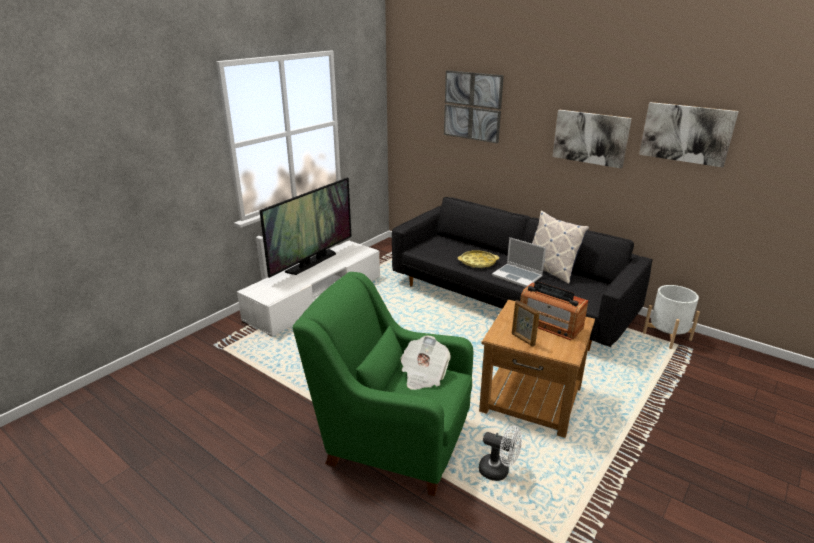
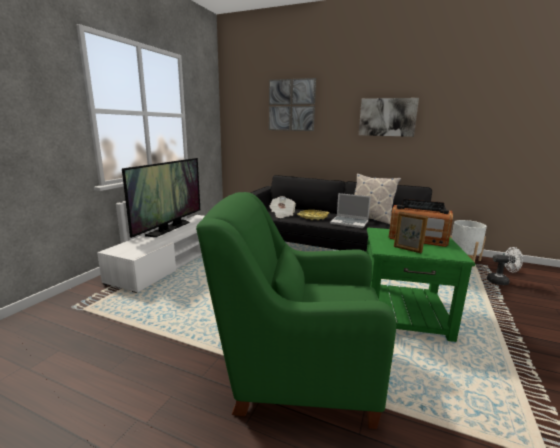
camera: 15 degrees left, 10 degrees down
newspaper [400,336,451,390] -> newspaper moved to [269,196,296,218]
brown side table [479,300,595,438] -> green side table [367,228,476,342]
white fan [479,425,522,481] -> white fan moved to [487,247,523,285]
picture [639,102,739,167] -> none

